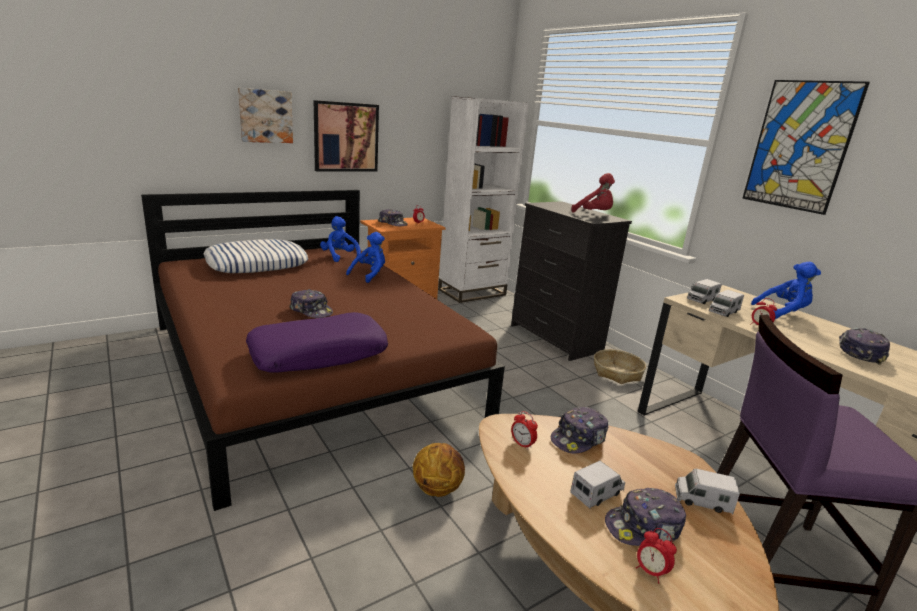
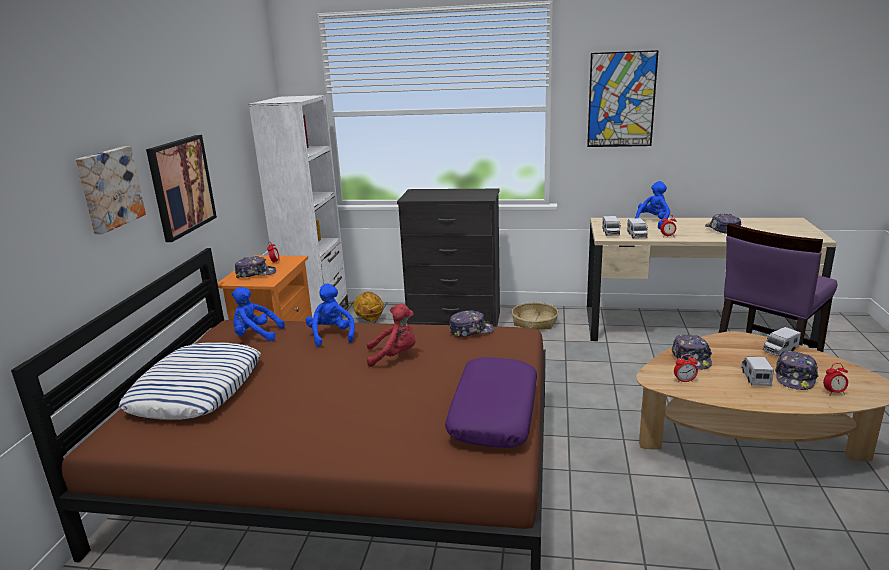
camera: 45 degrees left, 0 degrees up
cap [289,289,333,318] -> cap moved to [449,310,494,338]
basketball [413,443,465,497] -> basketball moved to [353,292,384,322]
red plush toy [571,173,615,213] -> red plush toy moved to [367,304,416,367]

